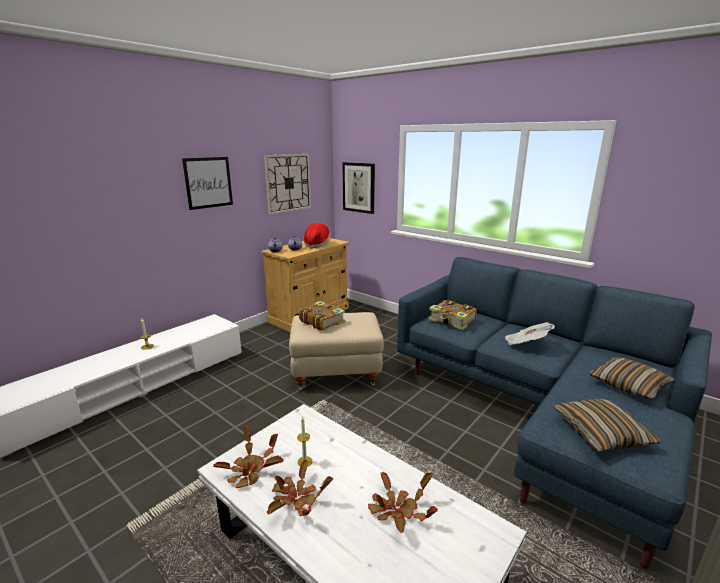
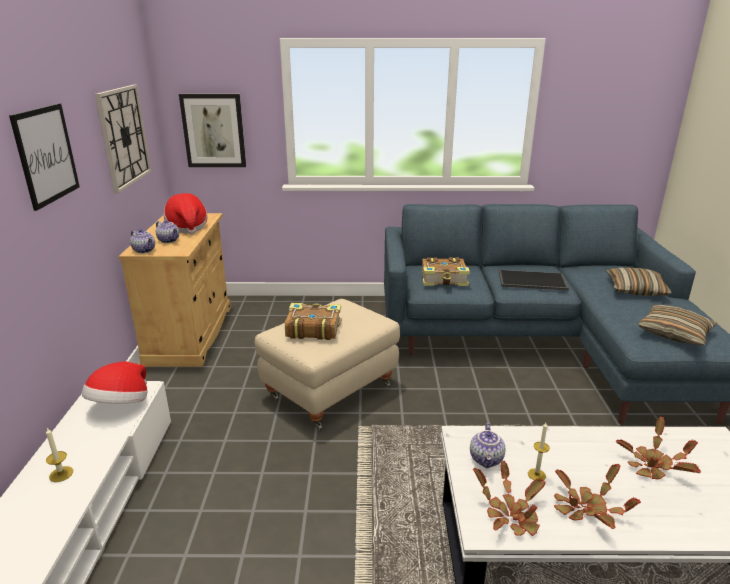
camera: 40 degrees left, 5 degrees up
newspaper [505,322,555,345] -> tray [499,270,569,291]
none -> hat [82,362,148,404]
none -> teapot [470,423,506,468]

